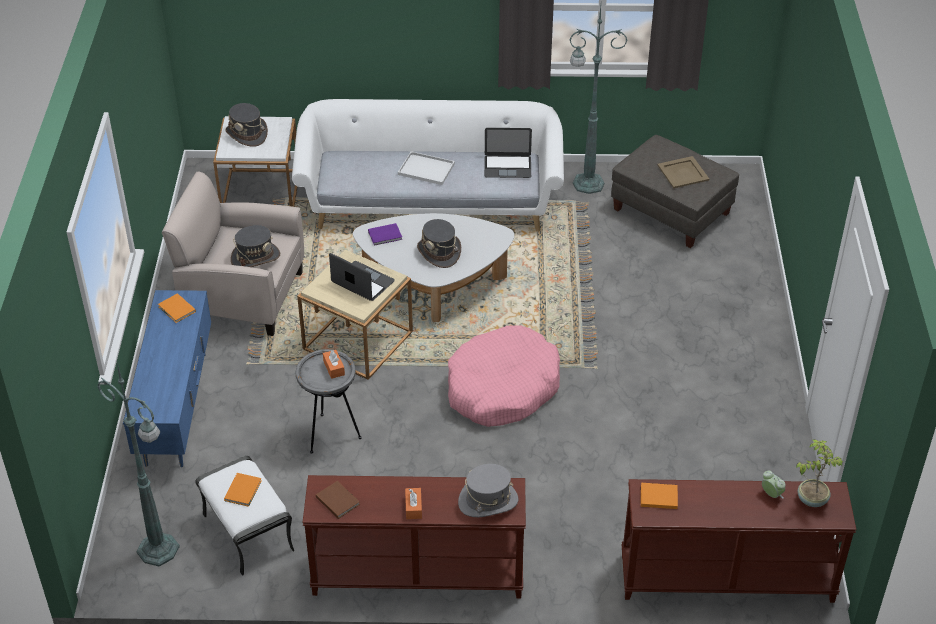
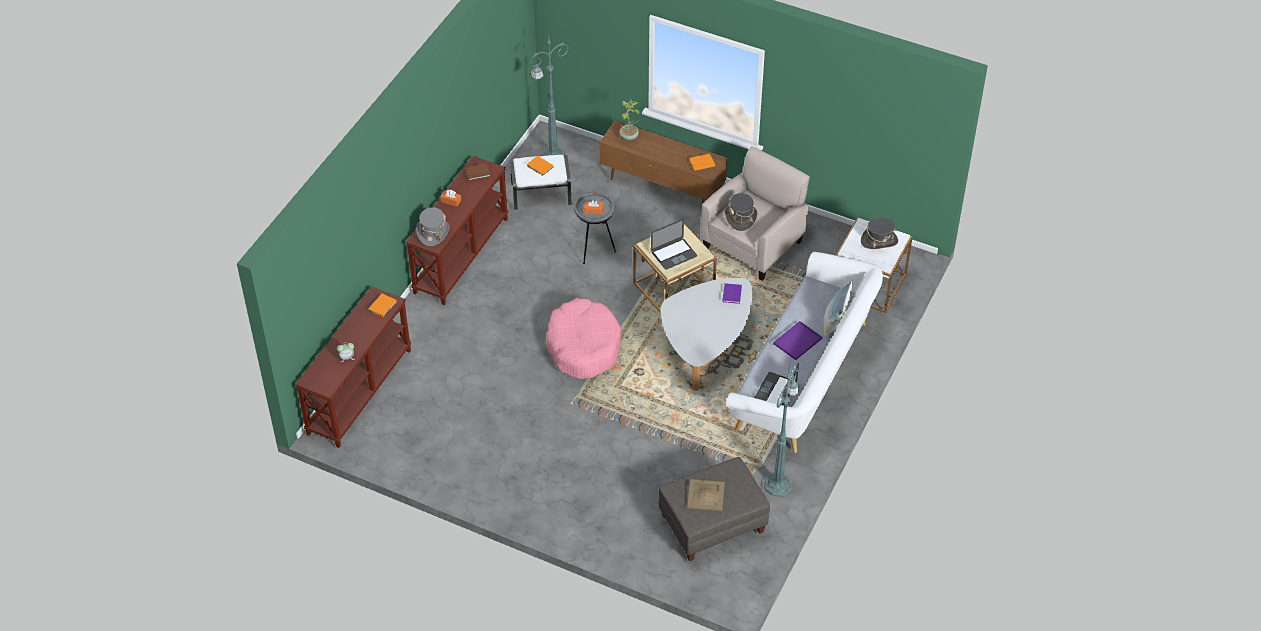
camera: 115 degrees right, 5 degrees up
blue tv stand [123,290,211,467] -> brown tv stand [599,120,728,204]
white tray [398,151,455,185] -> purple tray [773,321,822,360]
grey hat [417,219,461,268] -> none
potted plant [796,439,843,507] -> potted plant moved to [620,99,640,141]
none -> pillow [824,281,853,337]

